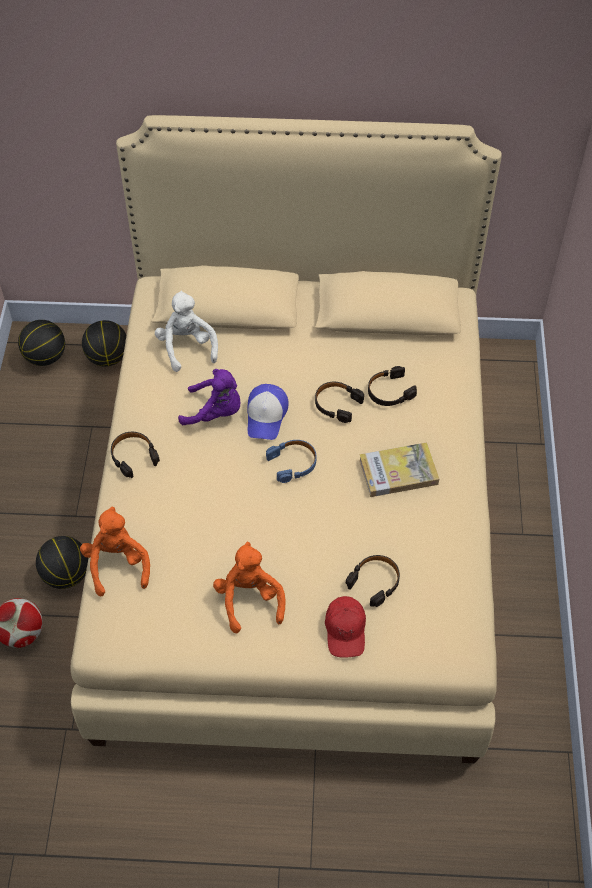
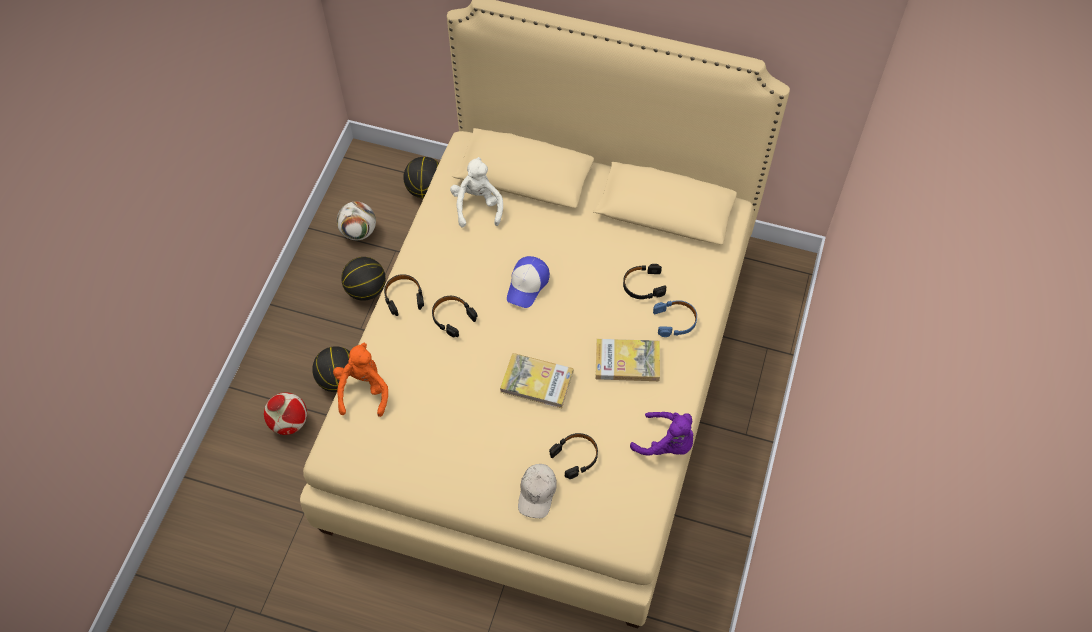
camera: 15 degrees right, 5 degrees up
basketball [18,320,65,366] -> basketball moved to [341,257,386,301]
purple plush toy [178,369,241,425] -> purple plush toy moved to [630,412,693,455]
orange plush toy [213,542,286,633] -> none
blue headphones [266,440,316,483] -> blue headphones moved to [653,300,697,337]
black headphones [315,382,364,423] -> black headphones moved to [432,296,477,337]
red cap [325,596,366,658] -> white cap [518,464,557,518]
none -> football [337,202,376,240]
none -> book [500,353,573,408]

